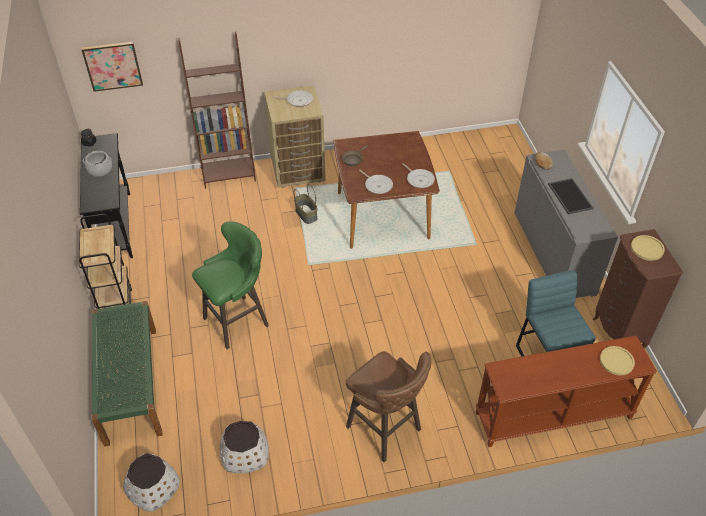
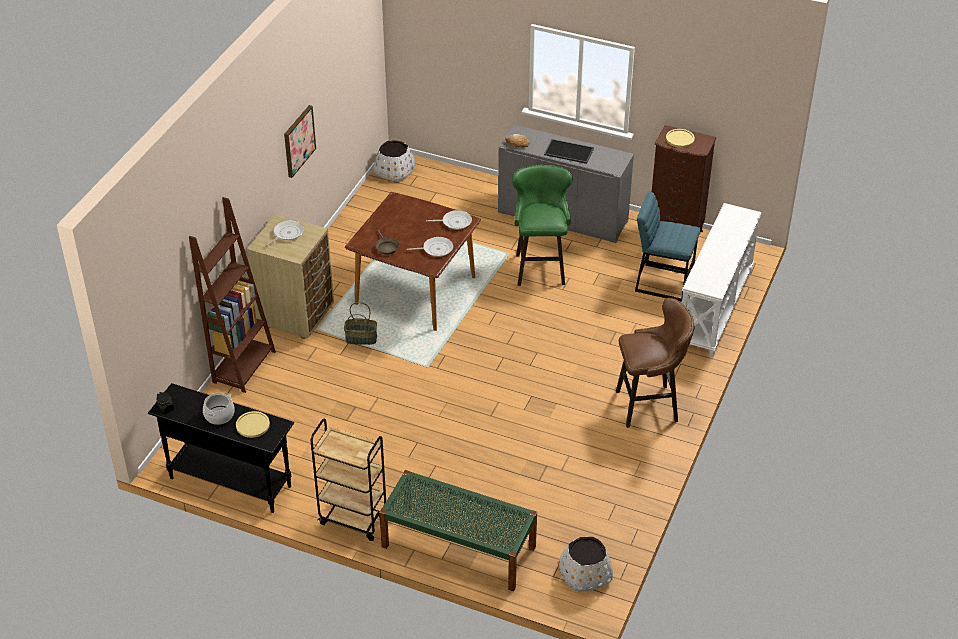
camera: 55 degrees left, 5 degrees down
picture [81,42,143,92] -> picture moved to [284,105,316,178]
green stool [192,221,269,349] -> green stool moved to [512,165,573,286]
white planter [220,421,269,473] -> white planter moved to [373,140,415,181]
brown console table [476,335,657,447] -> white console table [682,203,762,358]
yellow plate [600,346,635,376] -> yellow plate moved to [236,411,270,438]

